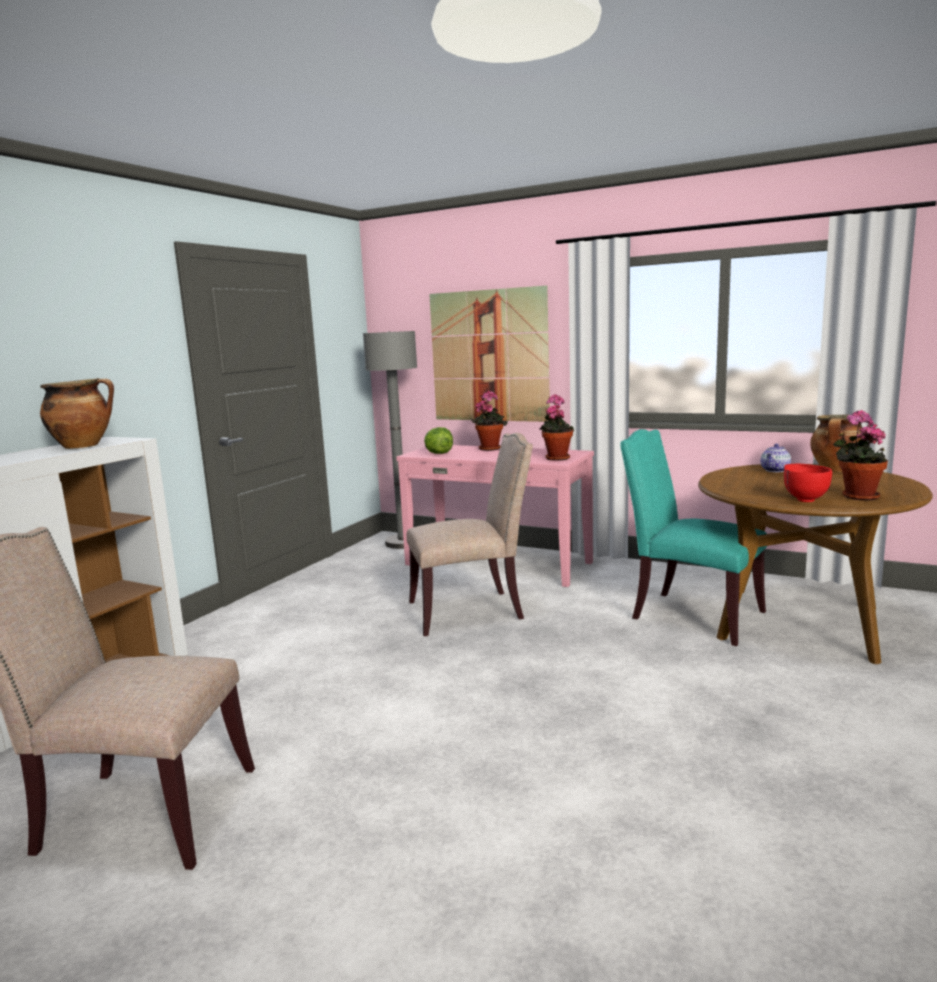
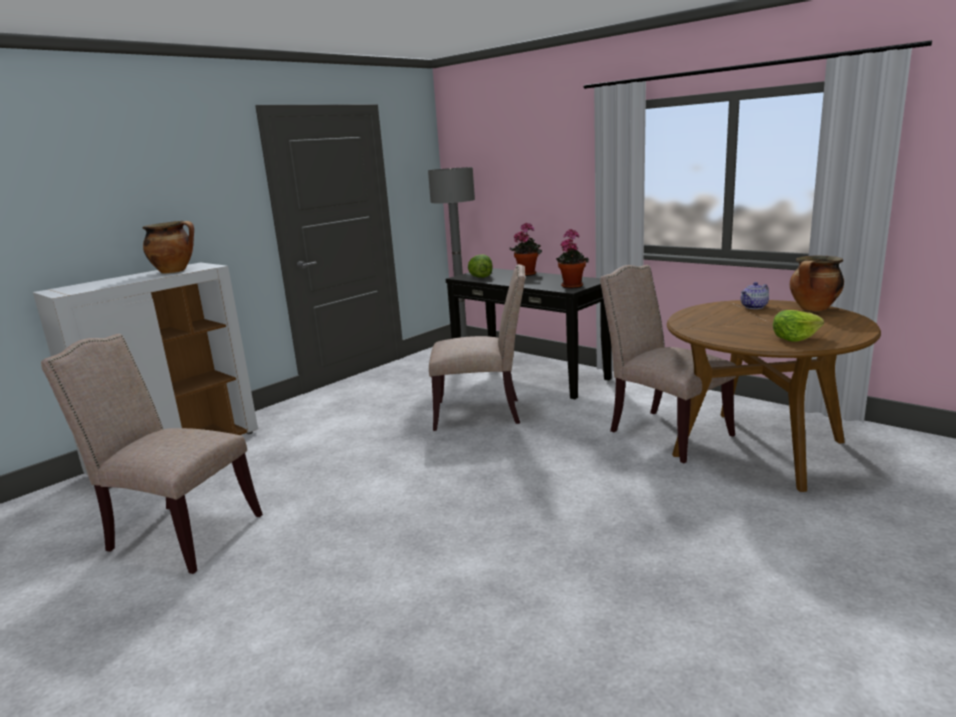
camera: 15 degrees right, 5 degrees up
pink console table [396,445,594,587] -> black console table [446,268,611,399]
picture [429,285,550,422] -> none
turquoise chair [620,429,767,646] -> beige chair [600,265,736,463]
red bowl [784,464,832,502] -> none
potted plant [833,410,888,501] -> lettuce [773,310,824,341]

